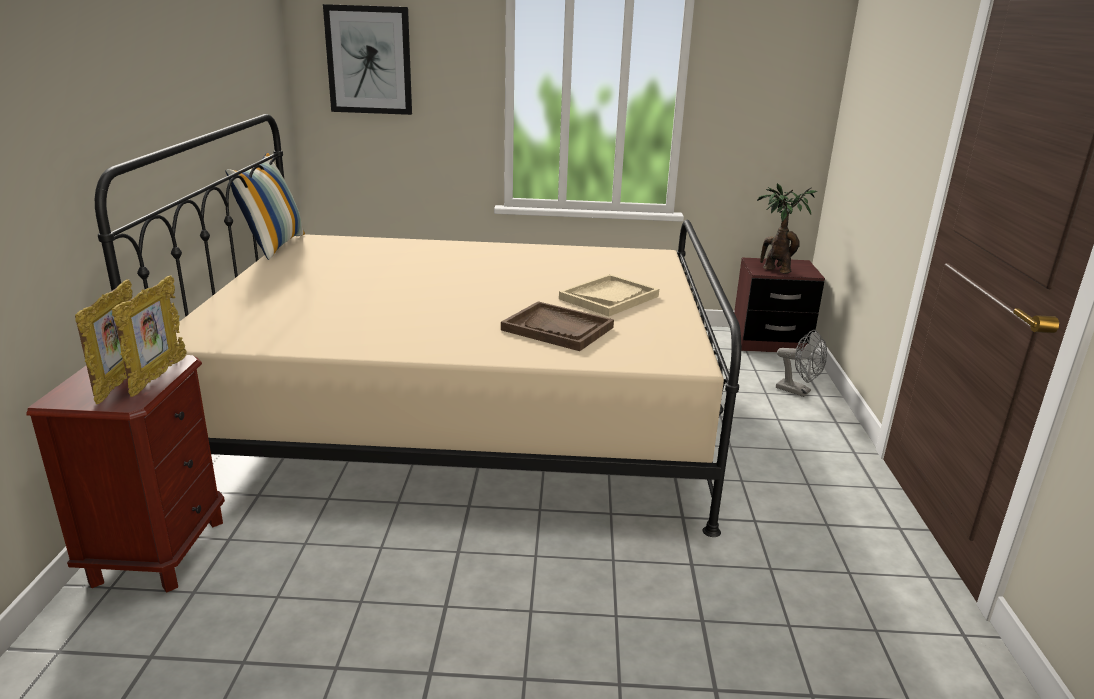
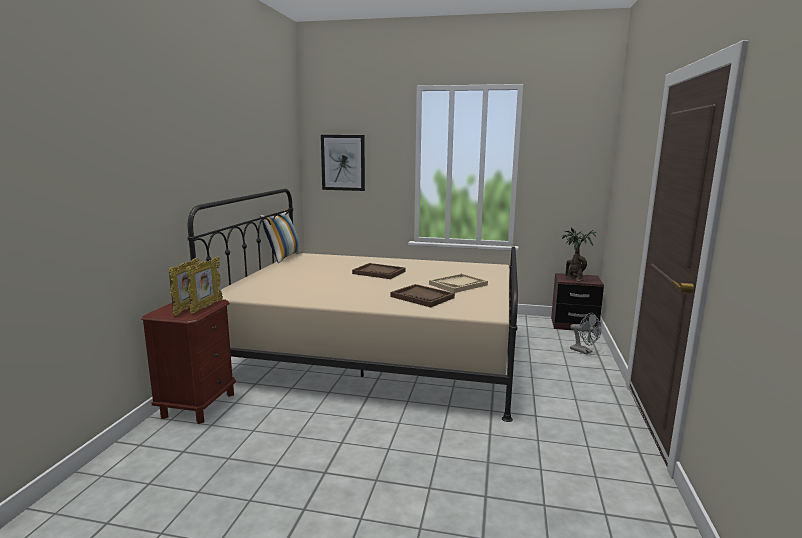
camera: 10 degrees right, 10 degrees down
none -> brown tray [352,263,405,279]

